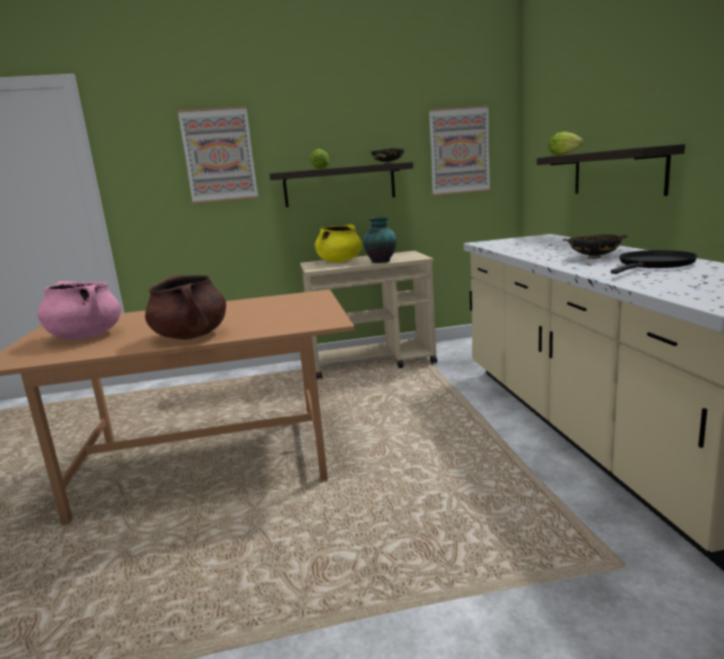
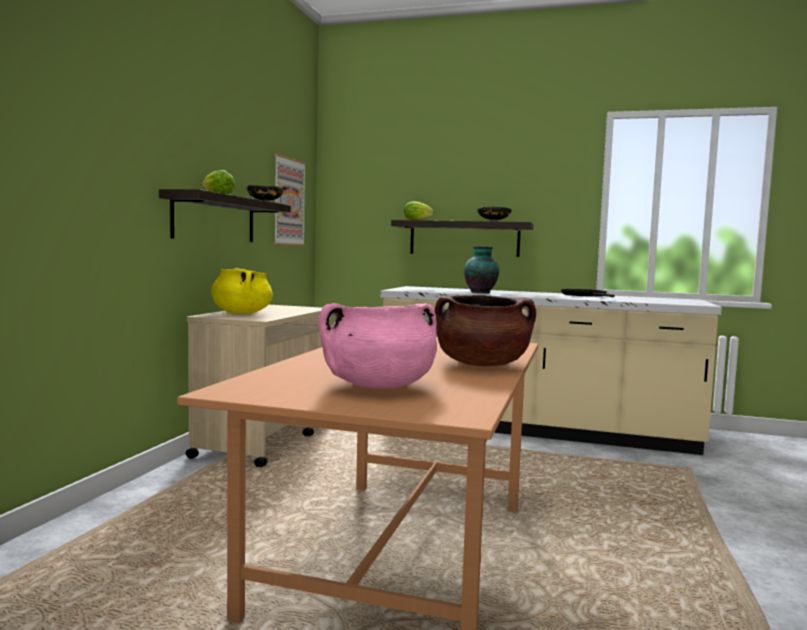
camera: 65 degrees left, 10 degrees down
picture [178,106,258,203] -> none
vase [363,217,397,263] -> vase moved to [464,246,499,293]
black bowl [563,234,627,259] -> black bowl moved to [477,207,512,222]

